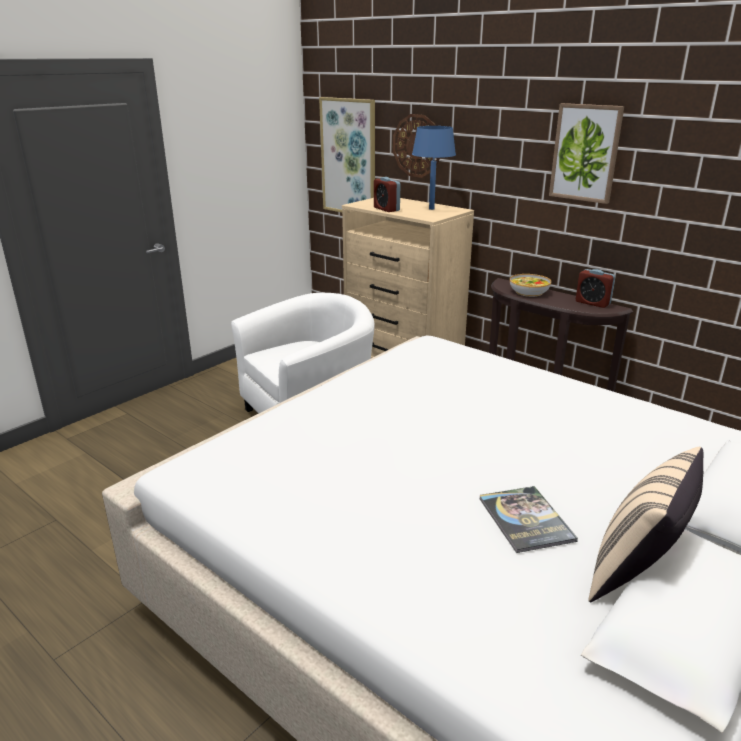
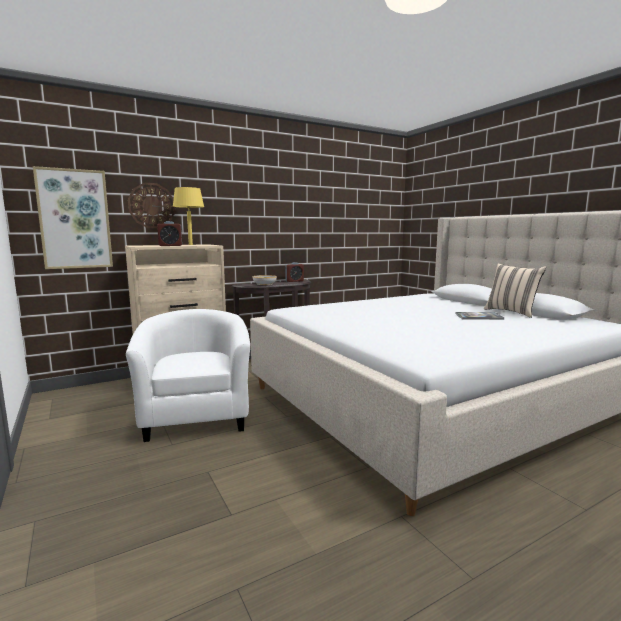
camera: 70 degrees left, 15 degrees down
blue table lamp [412,126,456,210] -> yellow table lamp [173,187,204,245]
picture [549,103,624,204] -> none

